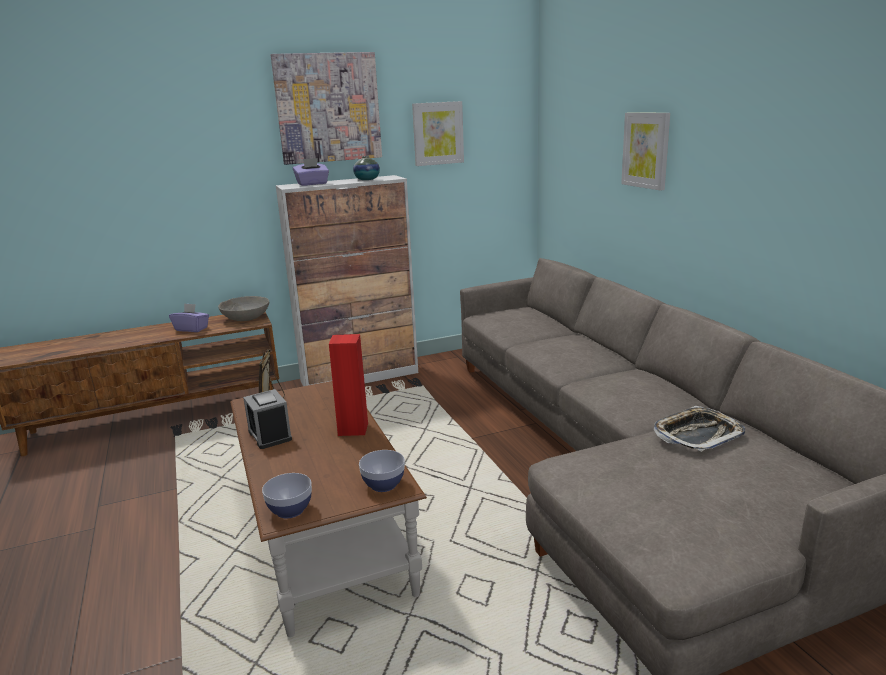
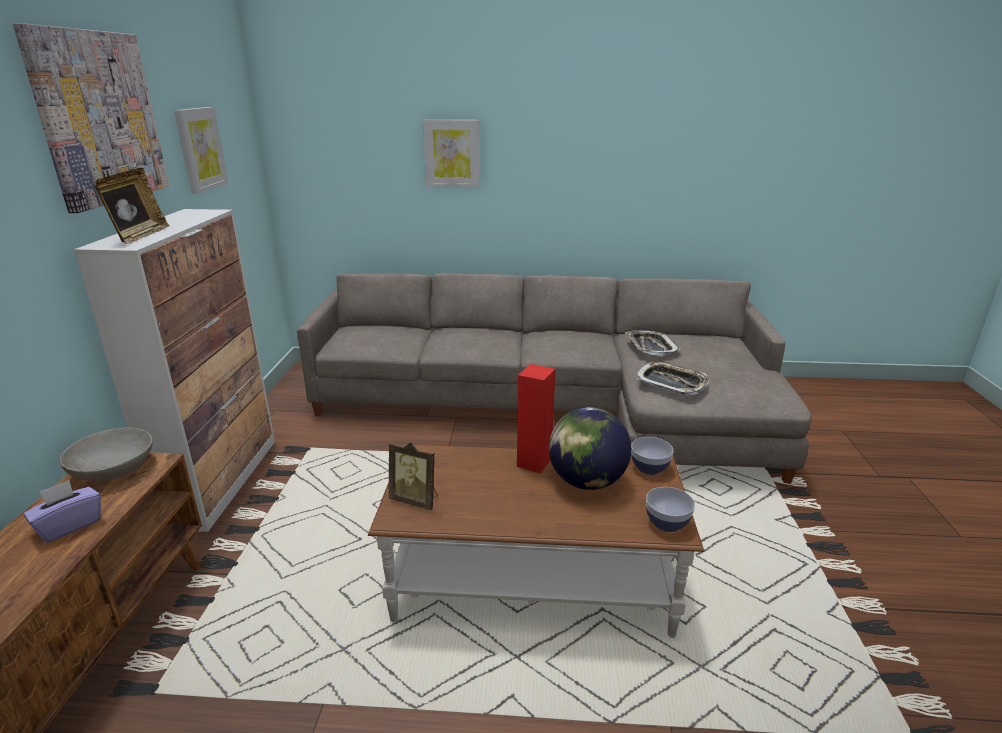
camera: 65 degrees left, 5 degrees up
alarm clock [243,389,292,449] -> none
purple tissue box [293,158,329,186] -> picture frame [95,168,170,244]
vase [353,156,380,180] -> none
none -> globe [549,407,631,490]
none -> tray [637,361,709,395]

